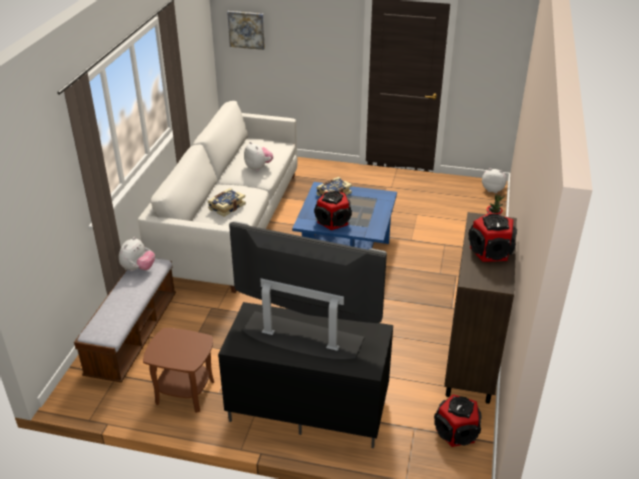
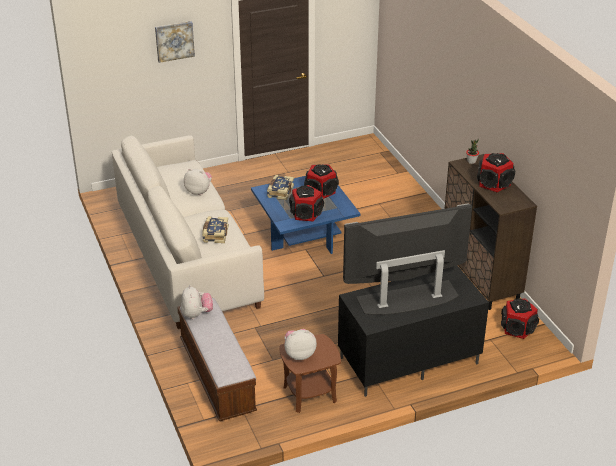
camera: 35 degrees left, 0 degrees up
picture [227,11,265,50] -> picture moved to [155,21,195,63]
plush toy [482,168,507,193] -> plush toy moved to [284,329,317,360]
none -> speaker [304,164,339,199]

